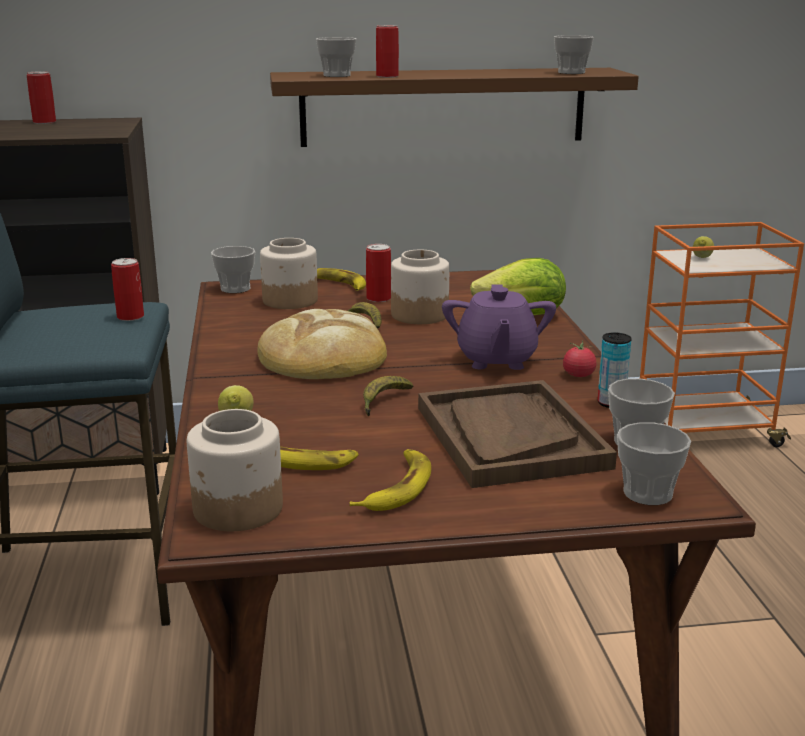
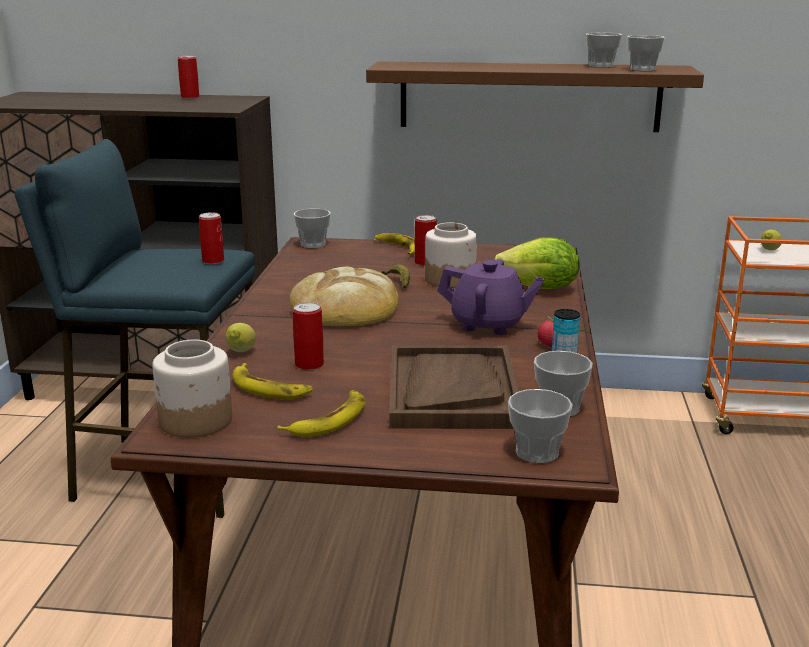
camera: 15 degrees right, 0 degrees up
jar [260,238,318,309] -> none
cup [316,37,356,77] -> cup moved to [586,33,622,68]
banana [363,376,413,416] -> none
can [376,25,399,78] -> can moved to [293,302,324,370]
purple teapot [442,284,556,370] -> purple teapot turned 90 degrees counterclockwise [437,259,545,335]

